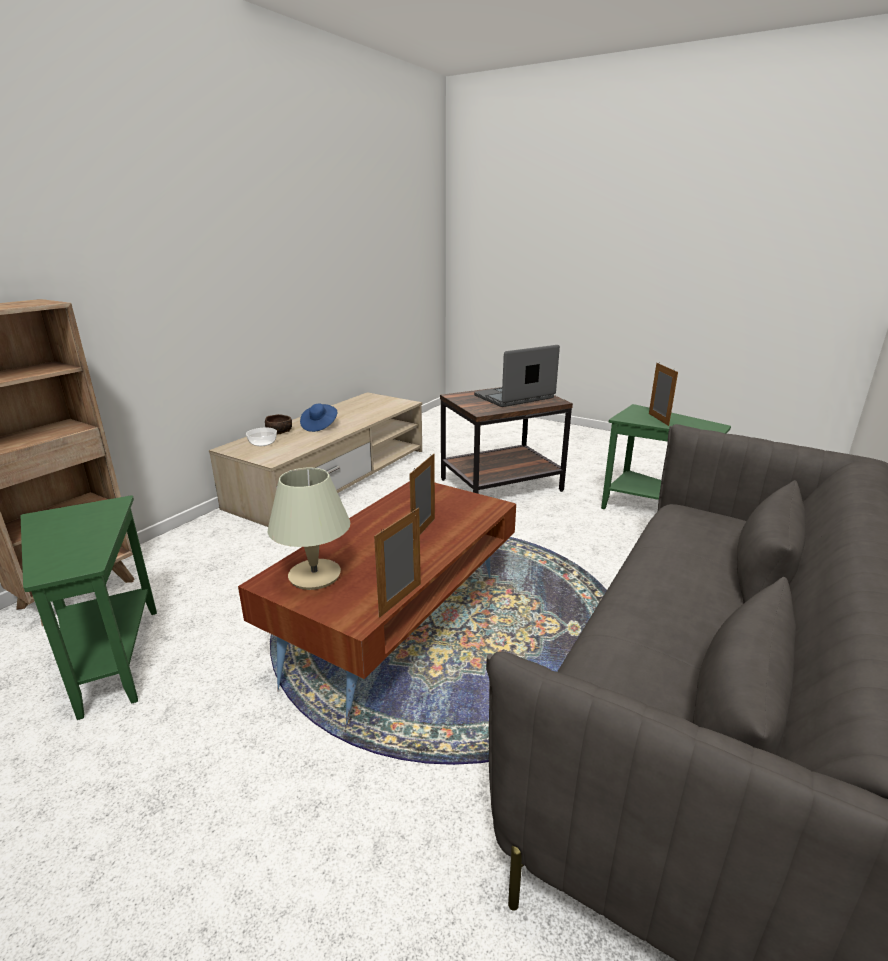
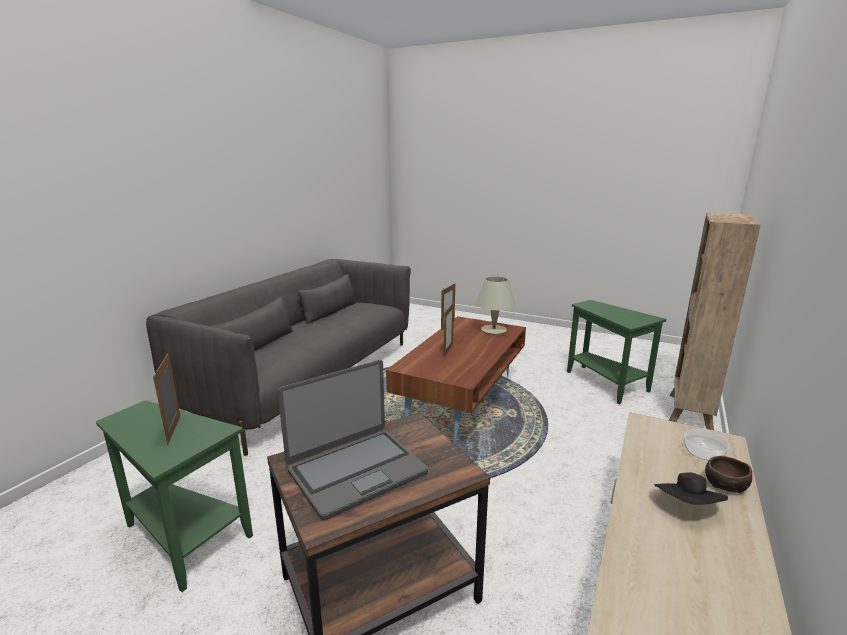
camera: 175 degrees right, 5 degrees down
blue hat [300,404,337,432] -> black hat [654,472,728,505]

